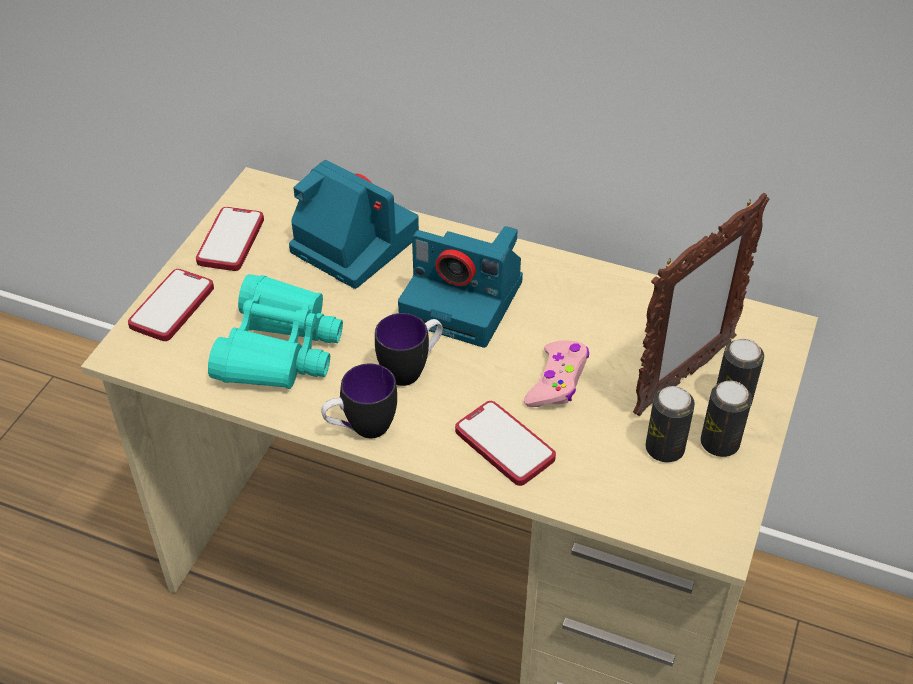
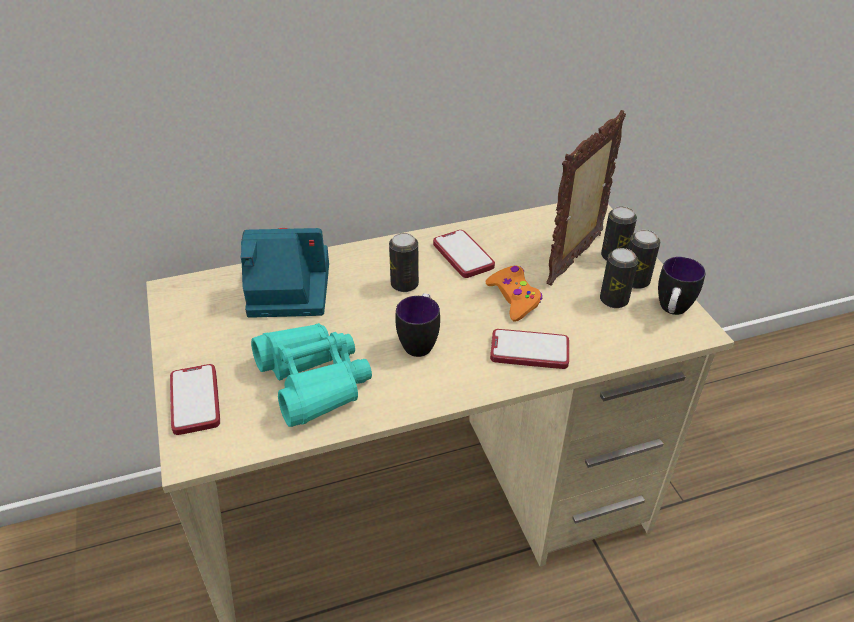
camera: 40 degrees left, 5 degrees down
phone [196,207,264,271] -> phone moved to [433,230,495,278]
mug [321,363,397,438] -> mug moved to [658,257,706,315]
camera [398,226,523,348] -> can [389,233,419,292]
pink game controller [524,341,589,407] -> orange game controller [485,266,542,322]
picture frame [633,193,770,416] -> picture frame turned 150 degrees counterclockwise [546,110,626,286]

